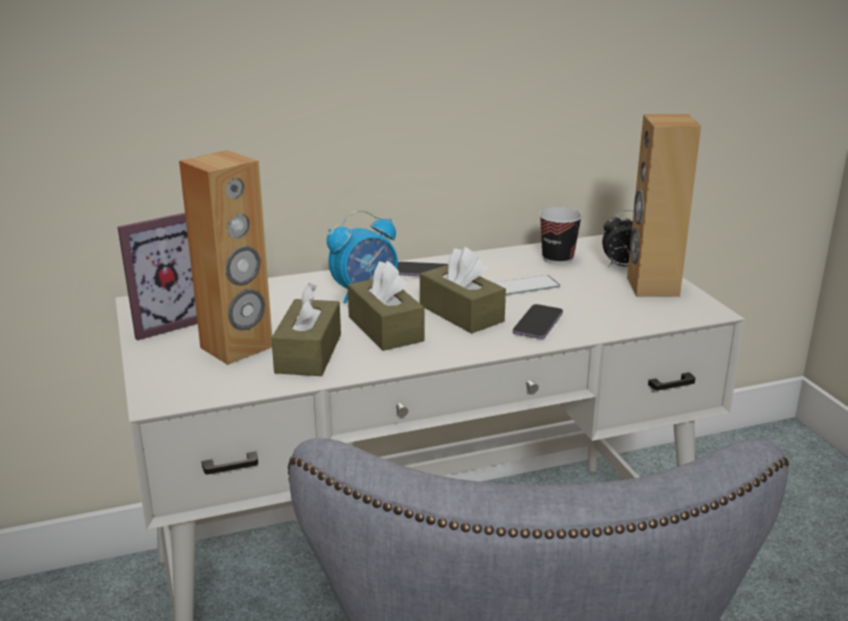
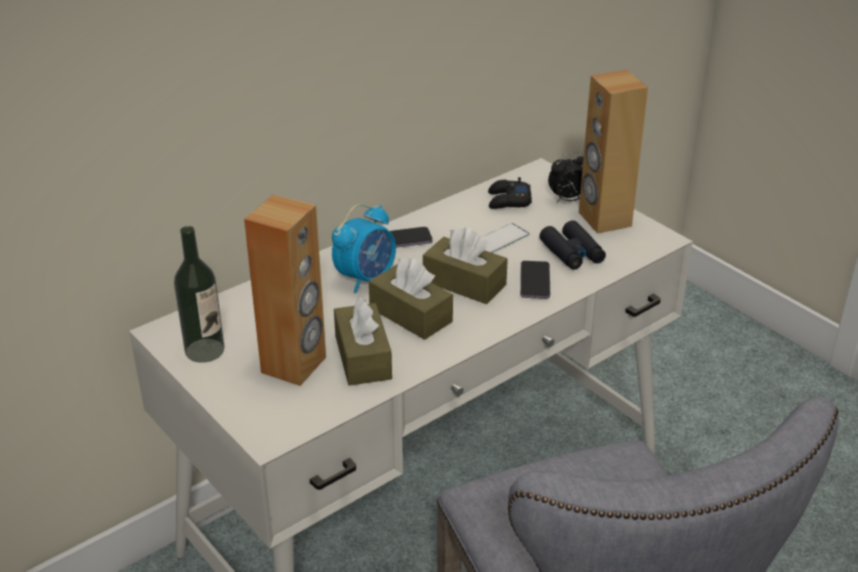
camera: 20 degrees left, 10 degrees up
picture frame [118,213,198,341] -> bottle [174,226,225,363]
cup [539,207,582,264] -> black game controller [488,177,532,209]
none -> black binoculars [540,220,606,270]

